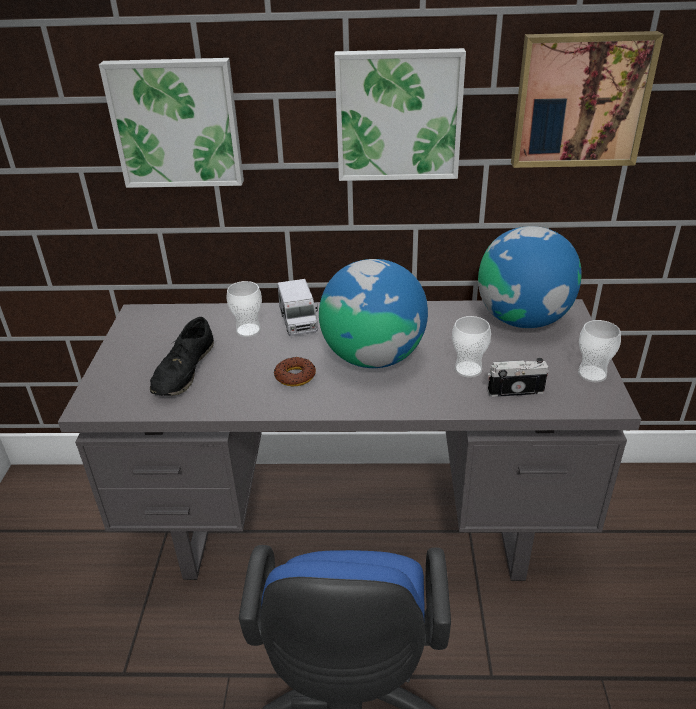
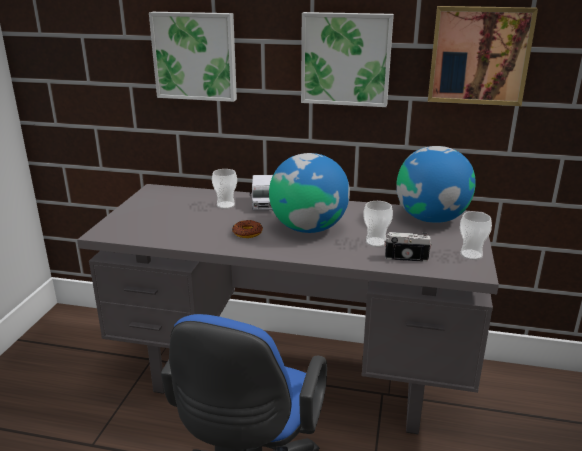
camera: 10 degrees right, 10 degrees down
black shoe [150,317,214,396] -> none

